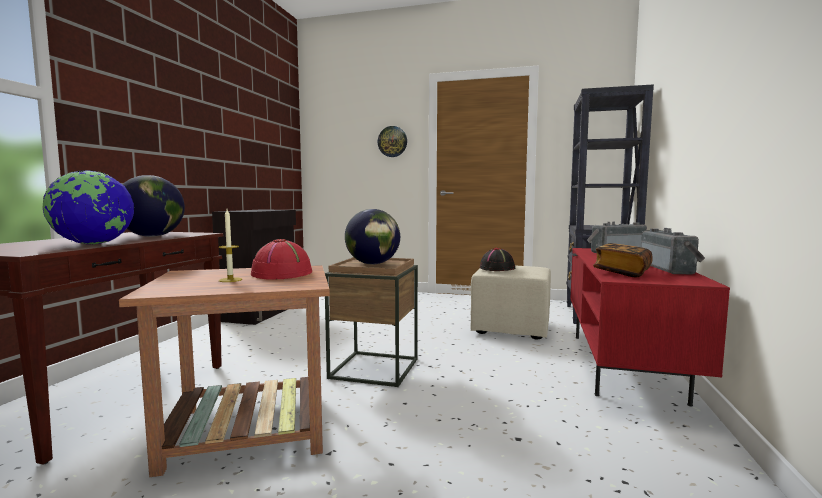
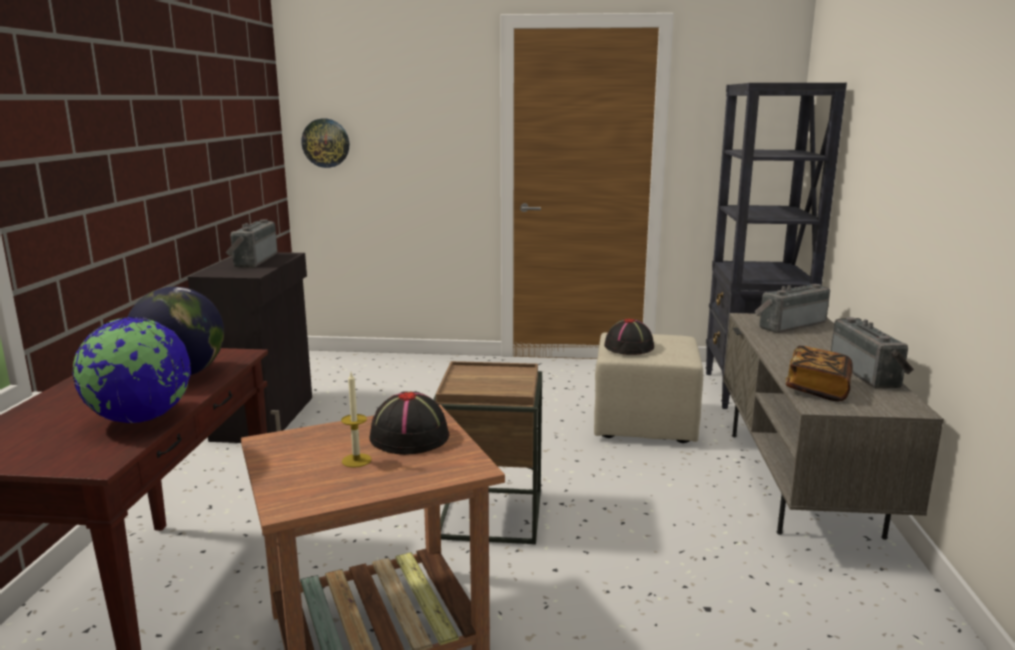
camera: 10 degrees left, 10 degrees up
red hat [251,239,312,280] -> black hat [369,392,449,455]
globe [345,209,400,264] -> none
wall clock [378,126,407,157] -> wall clock moved to [301,119,349,168]
red tv stand [570,248,730,407] -> grey tv stand [723,313,944,540]
none -> radio [225,219,278,268]

